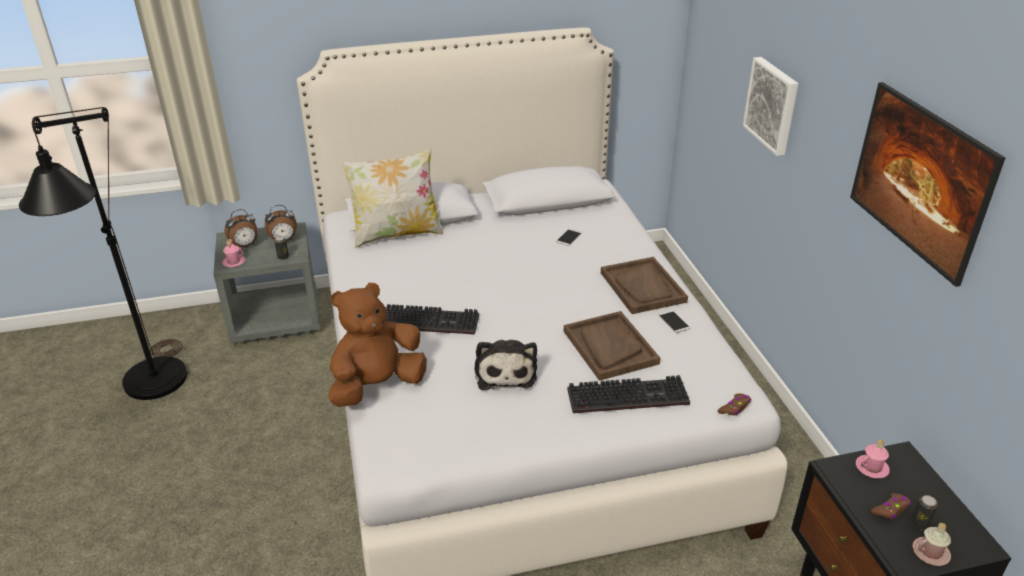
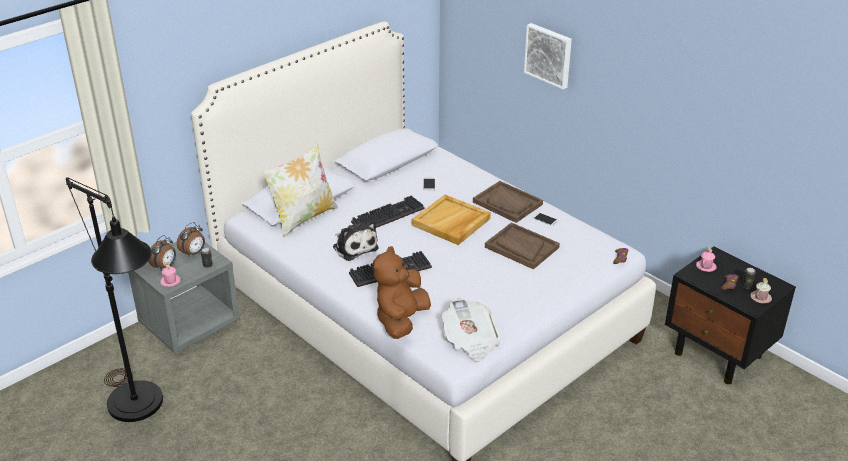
camera: 30 degrees left, 0 degrees up
plush toy [474,340,537,390] -> plush toy moved to [333,220,378,261]
keyboard [567,375,690,413] -> keyboard moved to [351,195,424,228]
picture [850,82,1005,287] -> none
none -> beige tray [412,195,491,245]
none -> newspaper [442,298,500,362]

